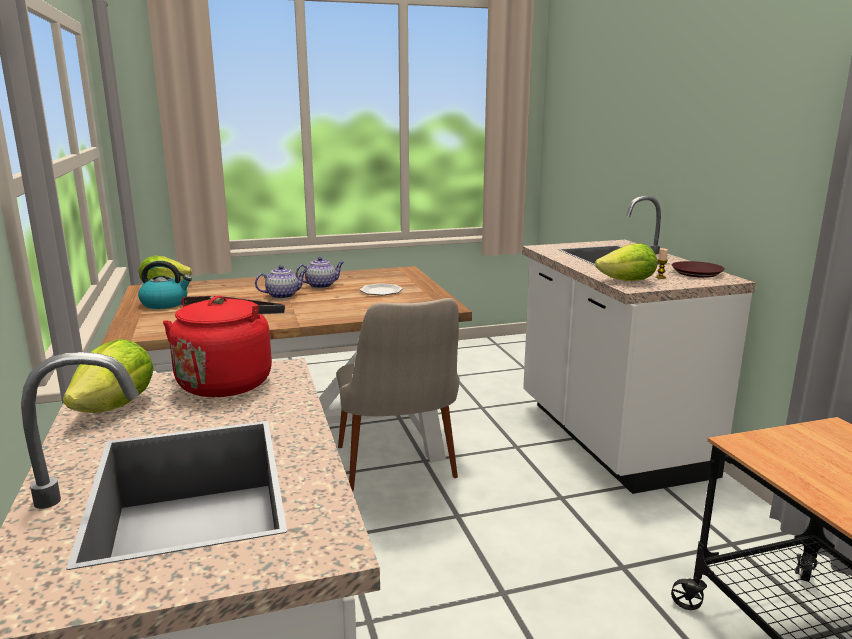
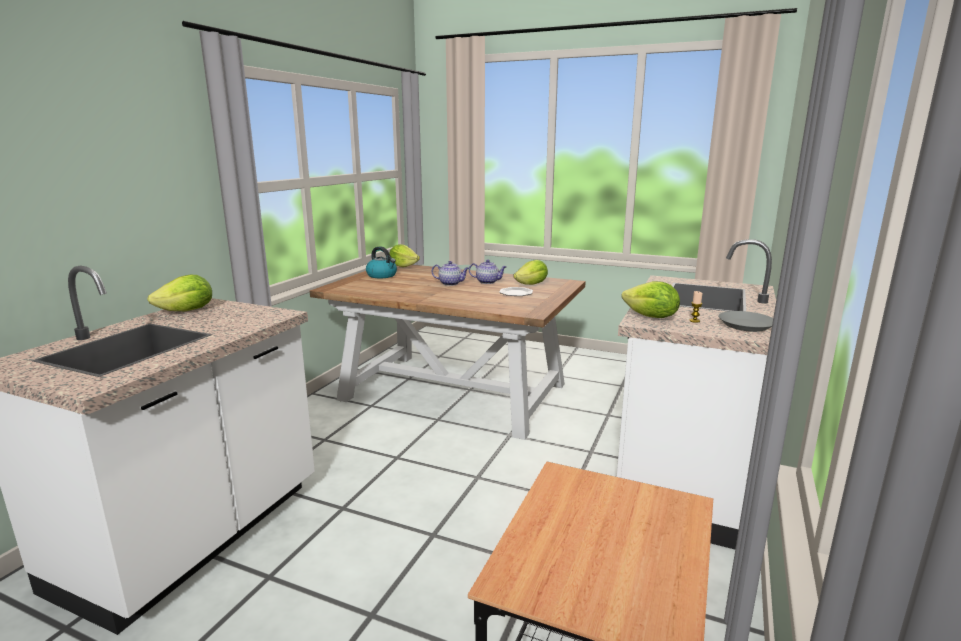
camera: 40 degrees right, 0 degrees up
red kettle [163,295,285,397] -> none
beige chair [337,298,459,492] -> none
brown plate [672,261,725,278] -> grey plate [718,311,773,332]
none -> lettuce [513,260,548,285]

